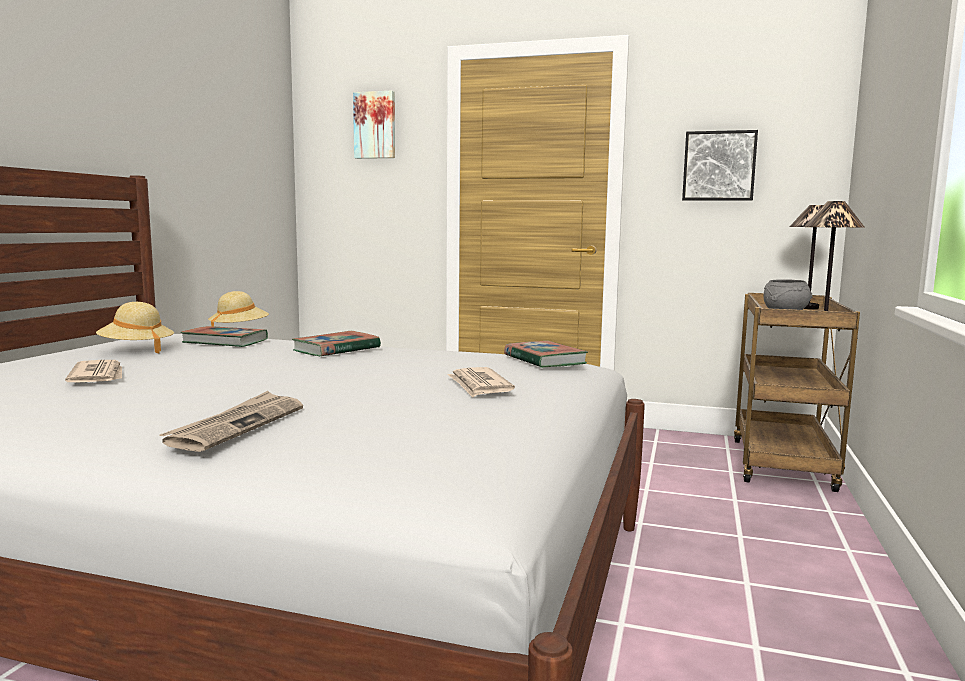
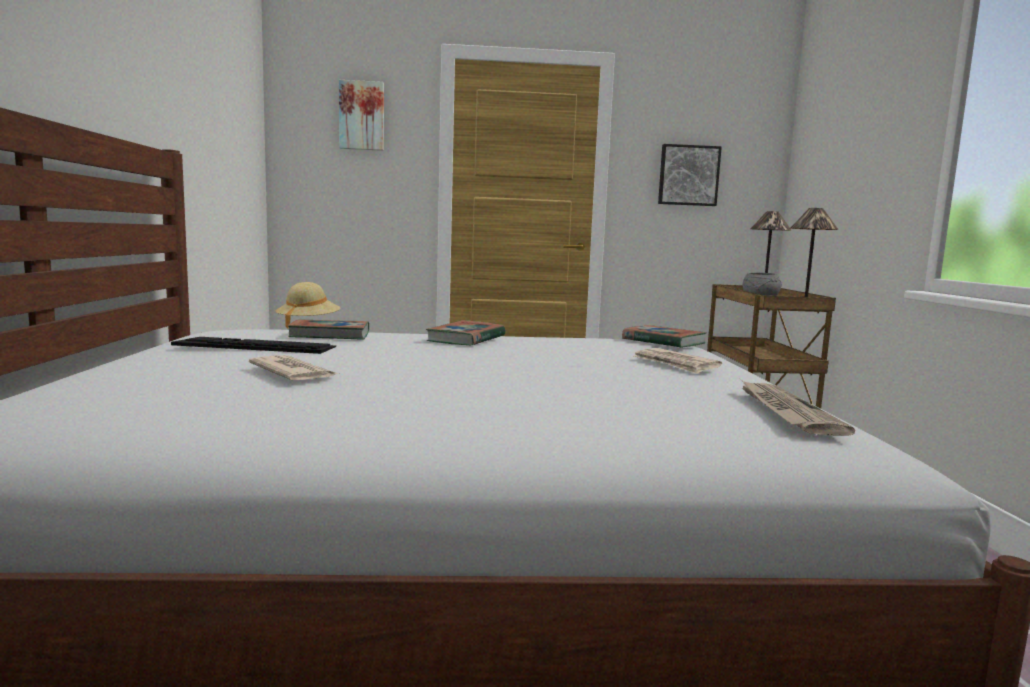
camera: 20 degrees left, 0 degrees up
beige hat [96,302,174,353] -> keyboard [171,337,336,354]
newspaper [159,391,303,452] -> newspaper moved to [741,380,855,436]

